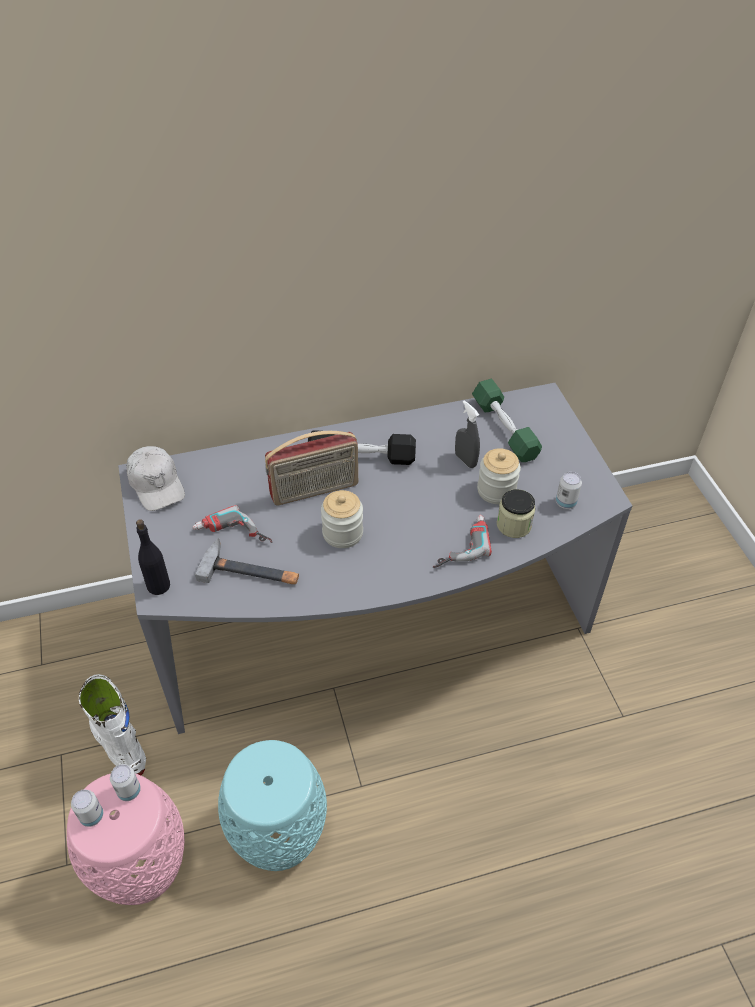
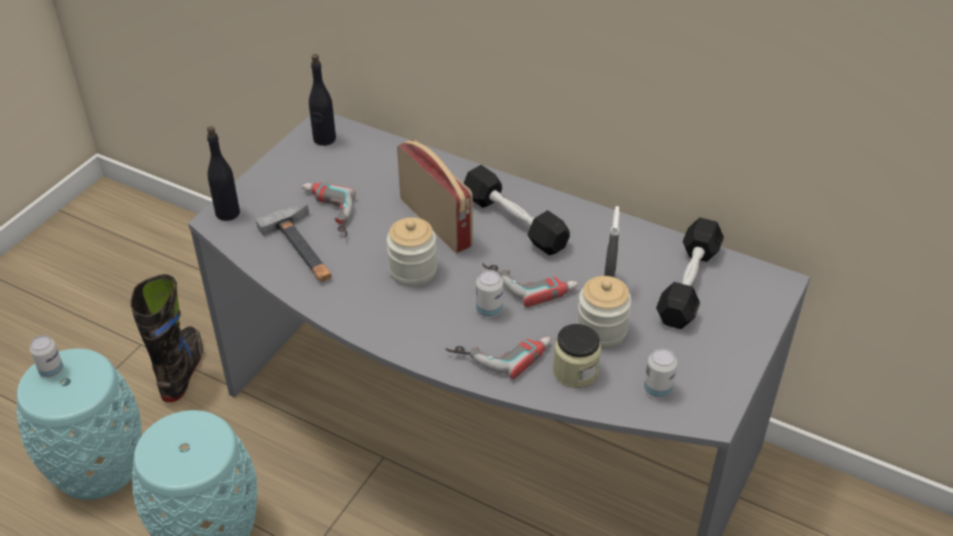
camera: 45 degrees right, 5 degrees down
pink stool [67,774,184,905] -> turquoise stool [17,349,142,500]
white boot [79,674,146,775] -> black boot [130,274,203,402]
can [110,764,141,801] -> can moved to [476,270,503,317]
white cap [127,446,185,511] -> black bottle [309,54,336,146]
radio [265,431,358,506] -> radio turned 150 degrees counterclockwise [397,140,473,253]
green dumbbell [472,379,542,462] -> black dumbbell [656,217,724,329]
none -> power drill [482,263,578,307]

